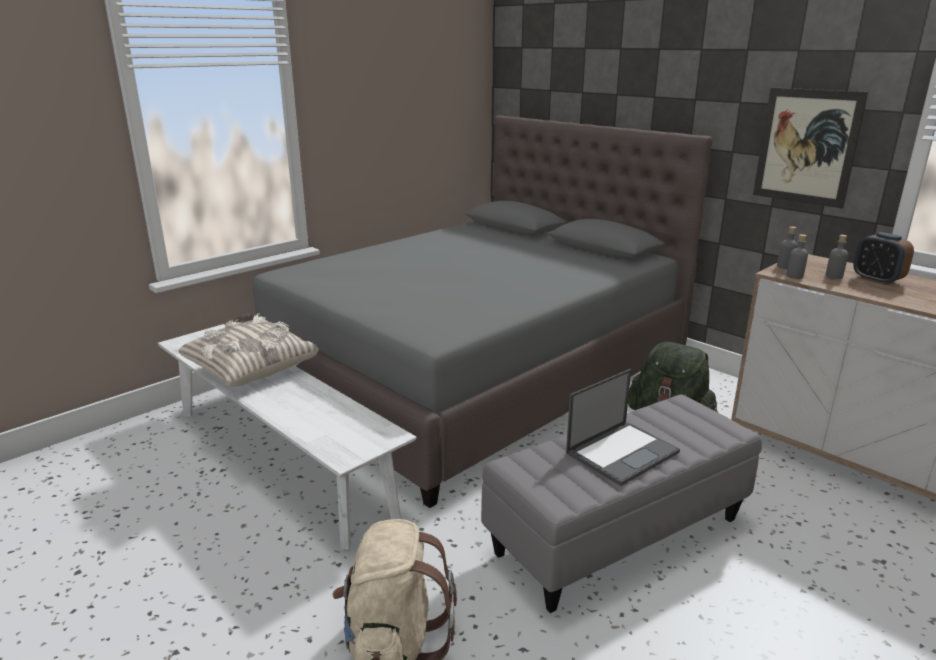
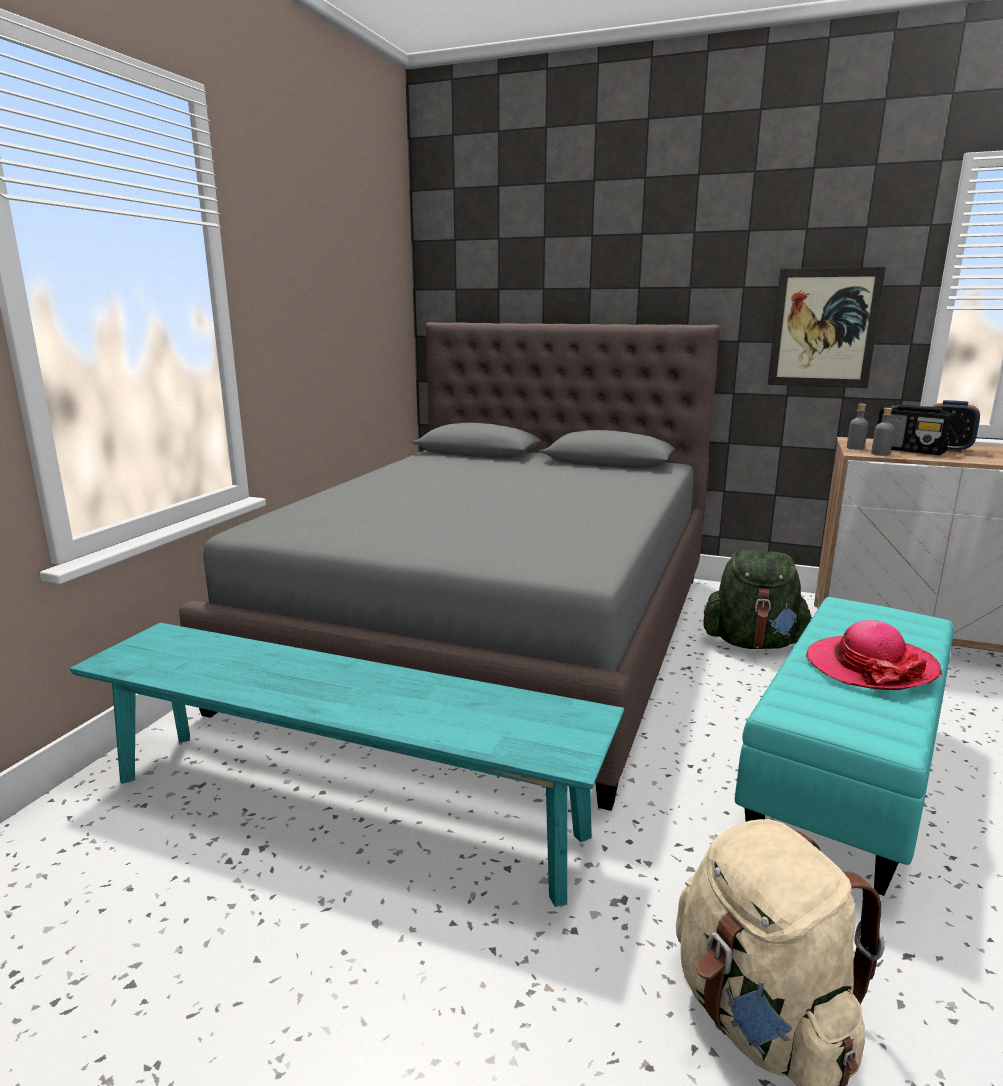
camera: 25 degrees left, 5 degrees down
white bench [158,324,417,550] -> turquoise bench [69,623,624,907]
beige pillow [179,314,319,387] -> none
grey ottoman [481,394,762,613] -> turquoise ottoman [735,597,954,896]
laptop [566,369,680,486] -> hat [806,620,942,690]
grey bottle [825,235,848,279] -> radio [878,405,953,455]

